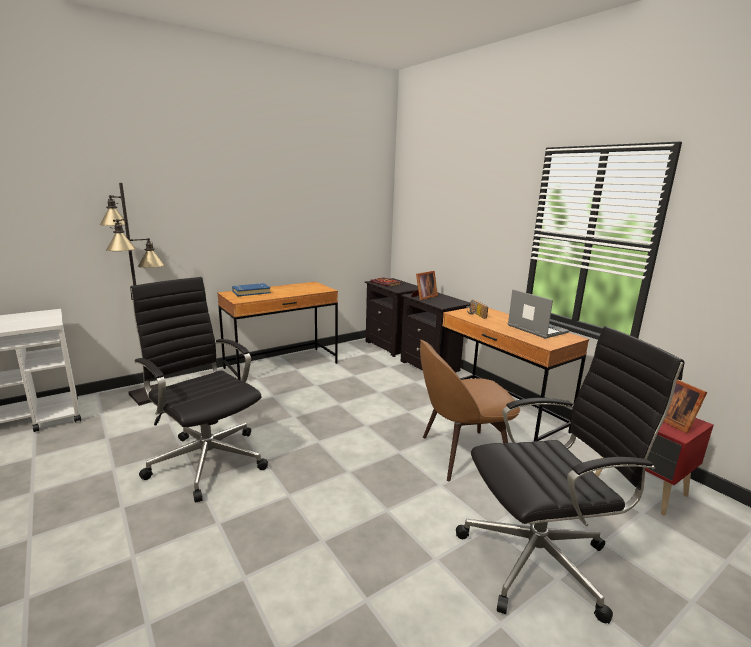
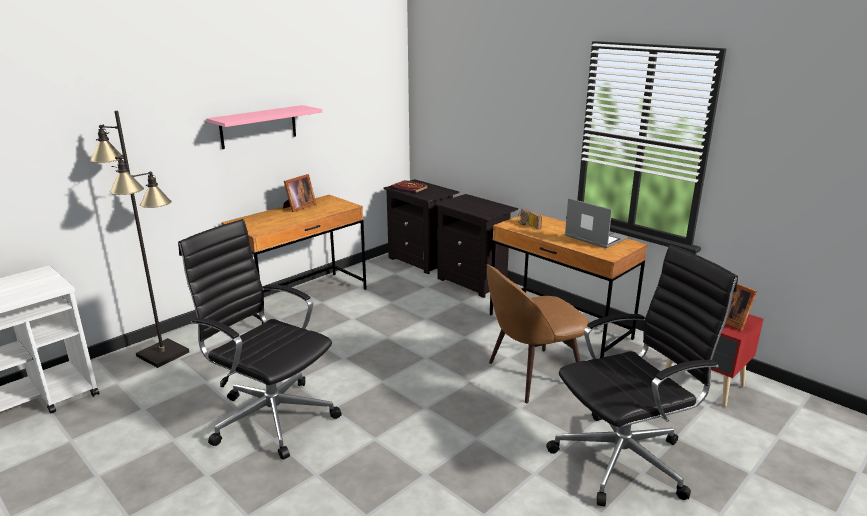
camera: 10 degrees left, 5 degrees up
blue book [232,283,271,296] -> none
picture frame [411,271,438,300] -> picture frame moved to [283,174,316,212]
none -> pink shelf [206,105,322,149]

